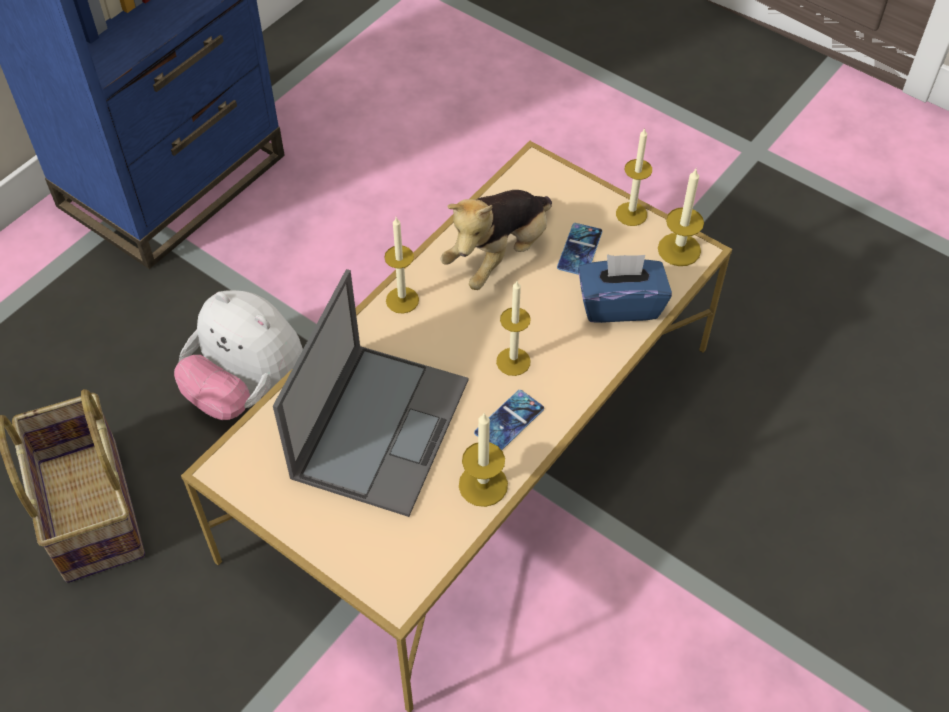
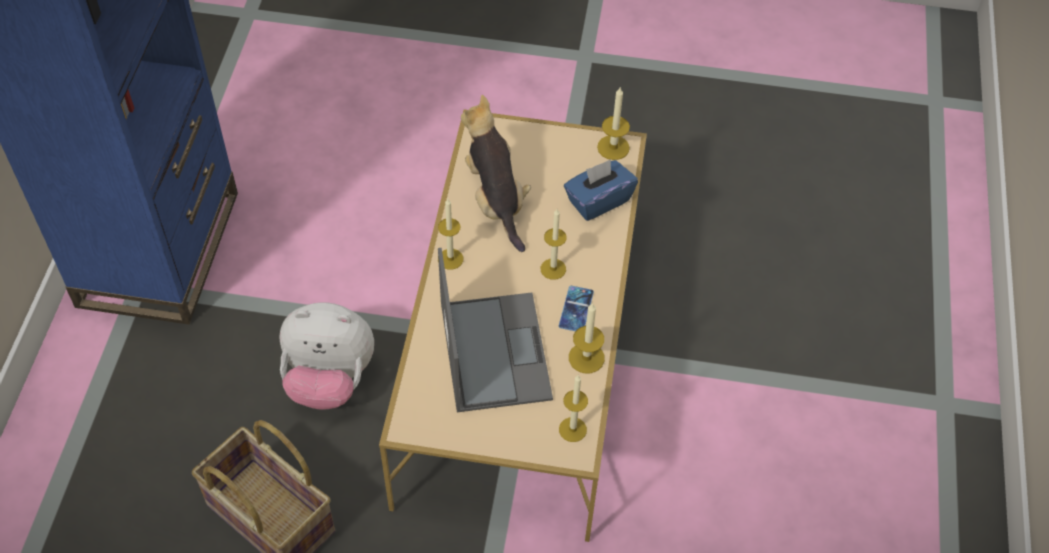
camera: 30 degrees left, 0 degrees up
plush toy [441,190,552,290] -> plush toy turned 150 degrees clockwise [461,95,531,252]
phone [557,223,602,275] -> none
candle [616,128,652,226] -> candle moved to [559,375,588,442]

